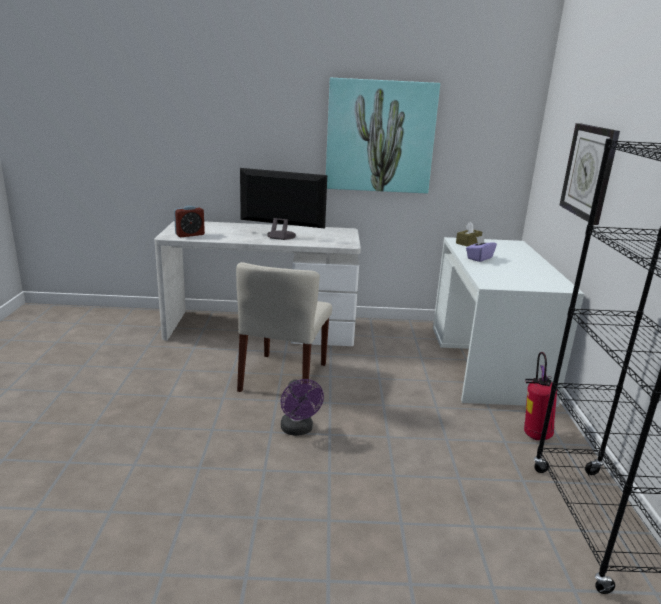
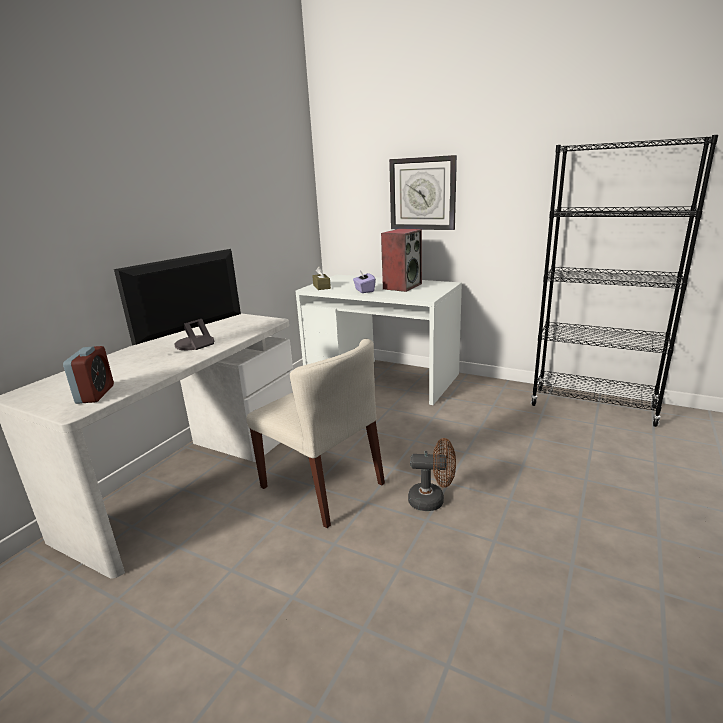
camera: 60 degrees left, 0 degrees up
purple fan [281,379,324,436] -> brown fan [408,438,456,511]
picture [326,78,440,194] -> none
fire extinguisher [524,352,557,440] -> none
none -> speaker [381,229,422,292]

